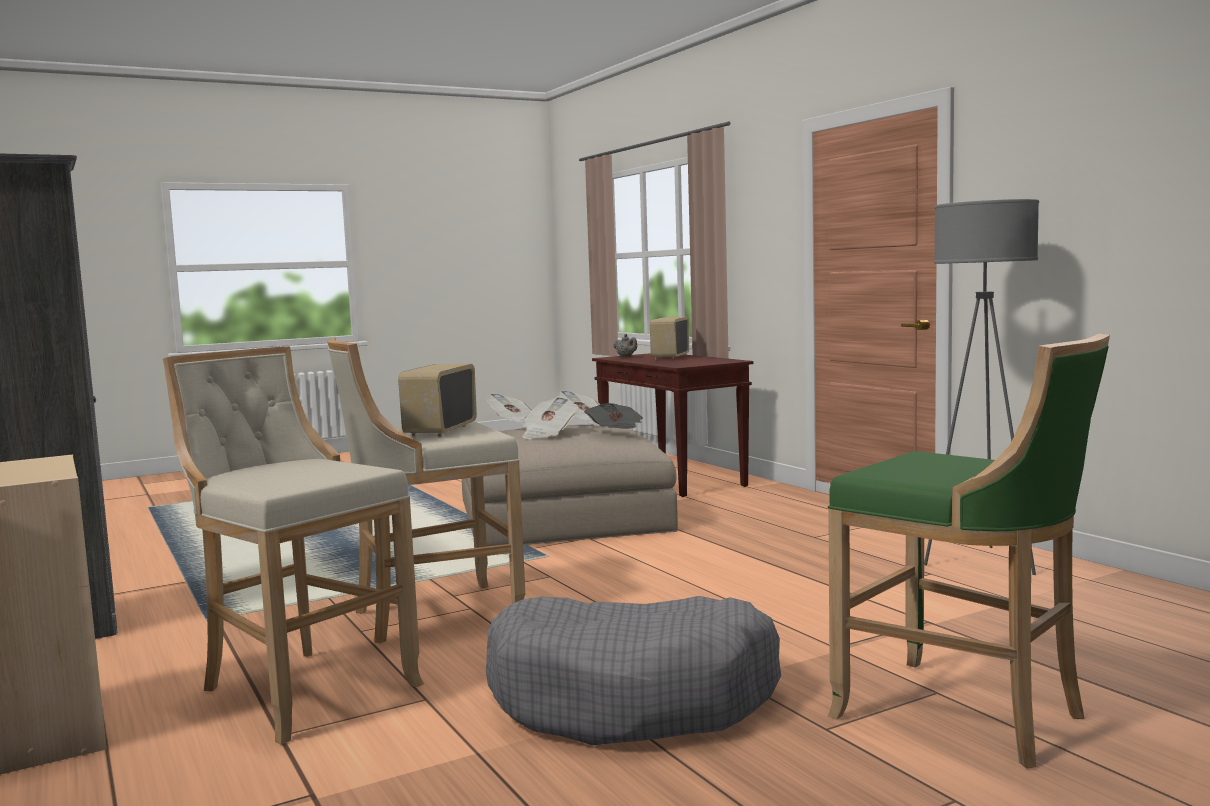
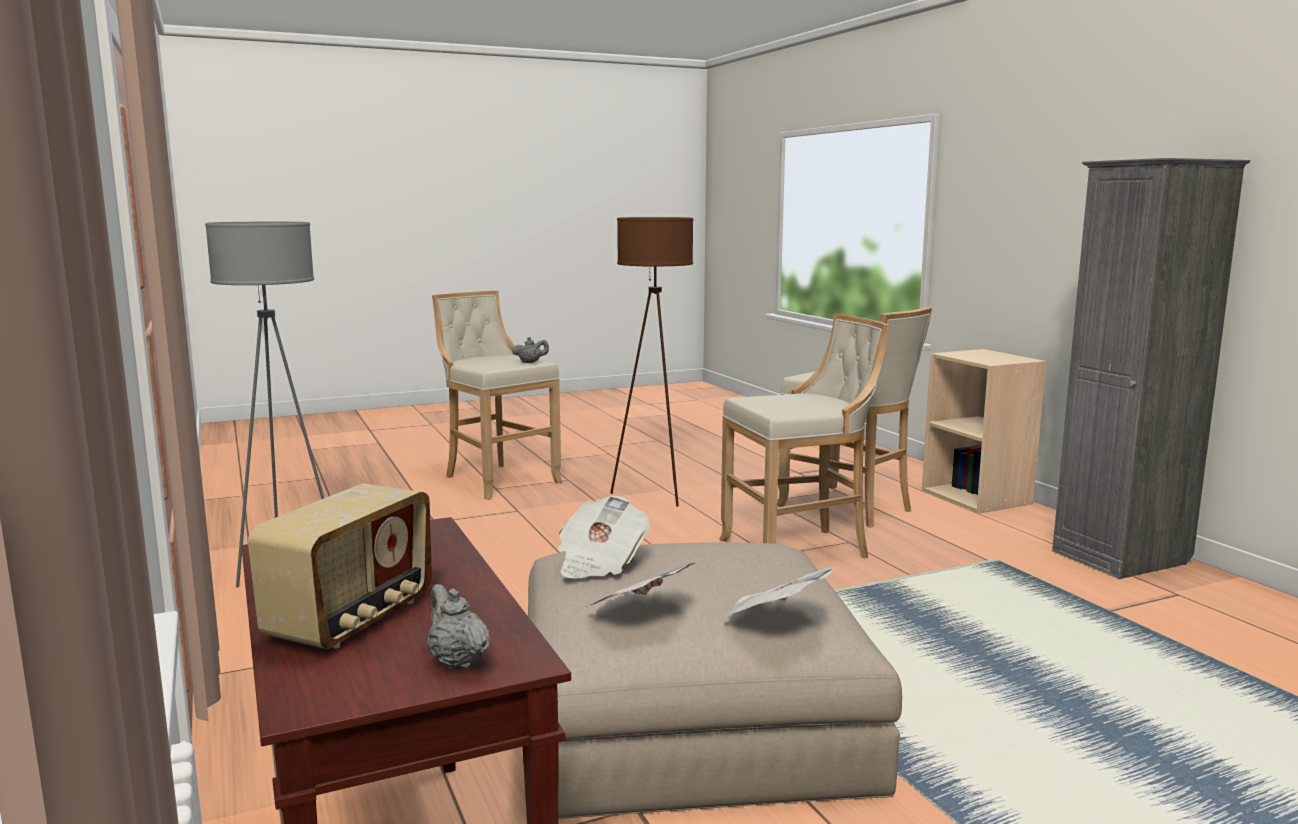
camera: 175 degrees left, 5 degrees up
radio [398,364,477,437] -> none
grey dog bed [486,596,781,745] -> brown floor lamp [610,217,694,507]
newspaper [522,397,579,439] -> none
green stool [827,334,1110,769] -> beige stool [432,291,563,500]
none -> grey teapot [512,337,549,363]

